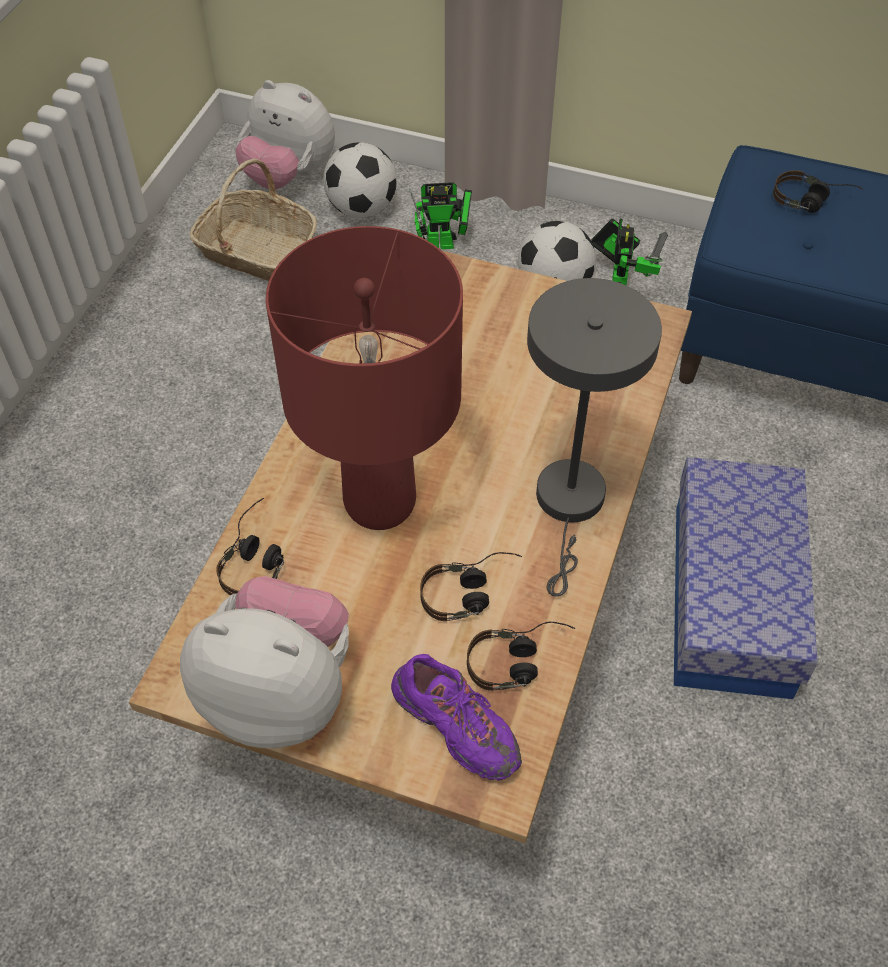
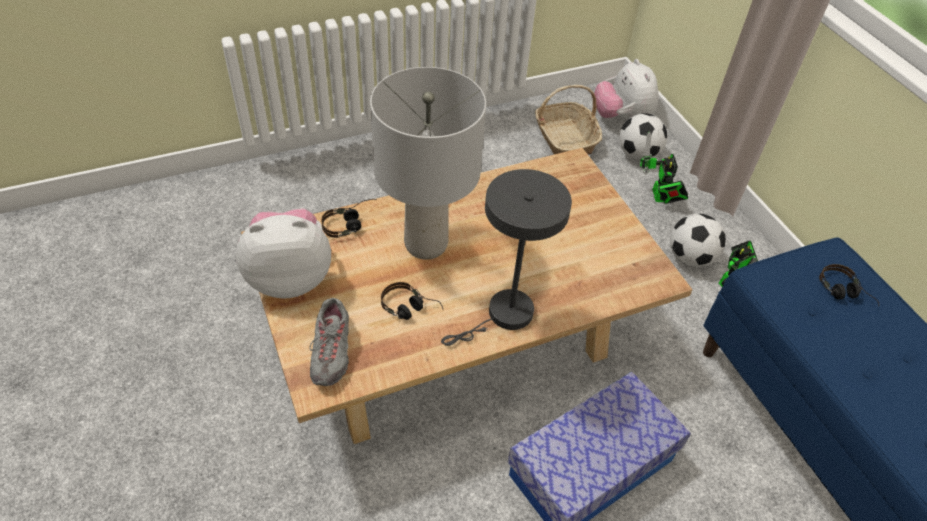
camera: 45 degrees right, 5 degrees down
plush toy [180,576,349,748] -> plush toy turned 75 degrees counterclockwise [236,208,331,298]
red table lamp [266,226,463,530] -> grey table lamp [370,67,486,260]
purple shoe [391,654,522,781] -> grey shoe [310,298,349,386]
toy robot [409,182,472,249] -> toy robot turned 45 degrees clockwise [640,131,688,204]
headphones [467,622,575,691] -> none

